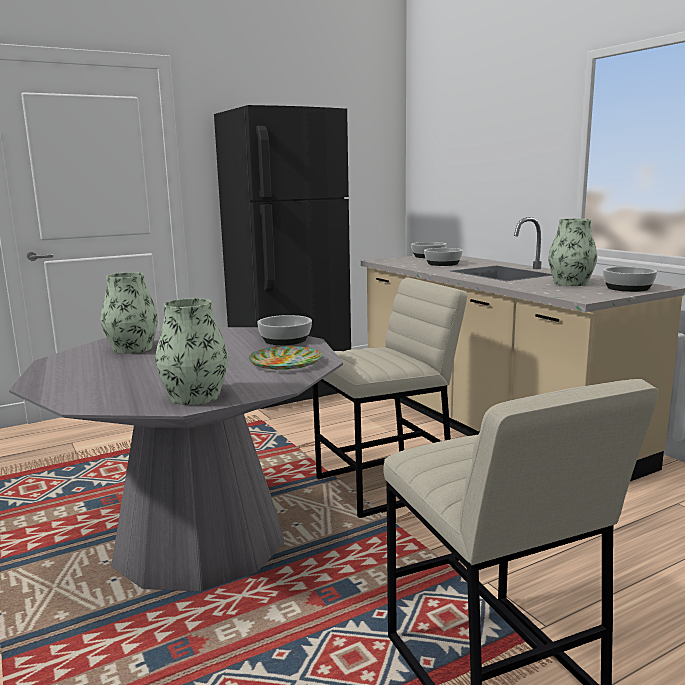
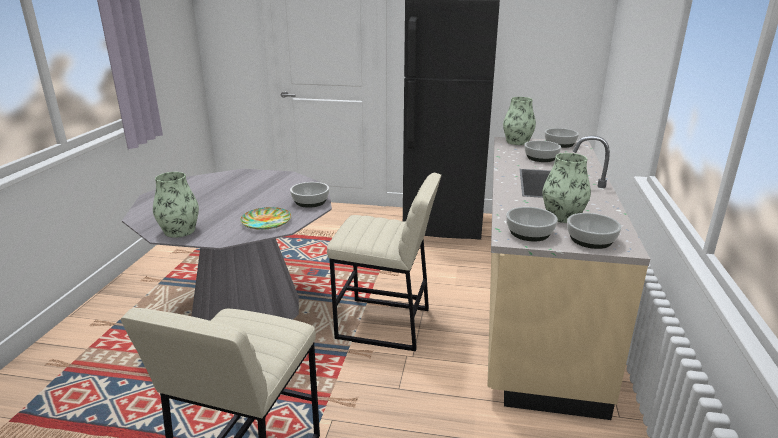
camera: 40 degrees right, 10 degrees up
vase [100,272,158,354] -> vase moved to [503,97,536,145]
none -> bowl [506,207,558,241]

